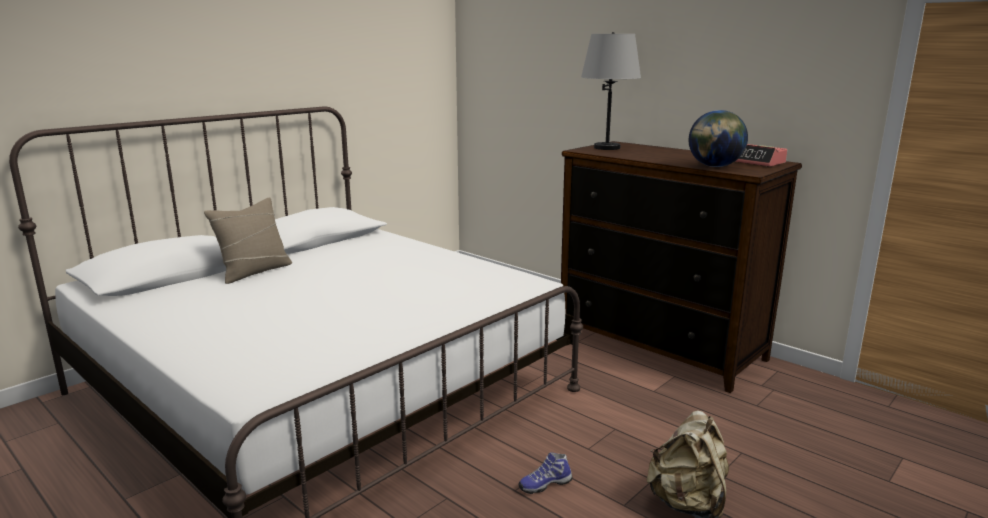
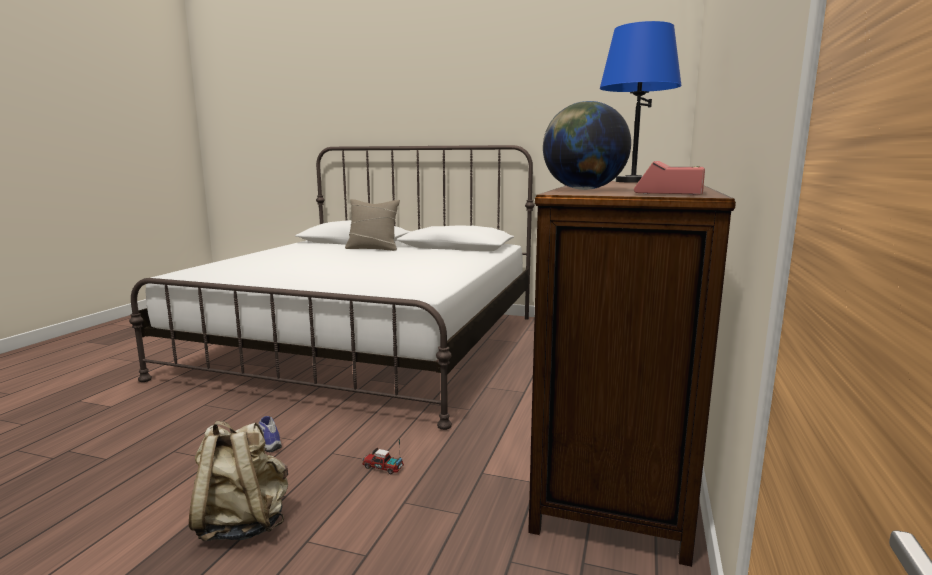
camera: 65 degrees right, 5 degrees down
grey table lamp [581,32,641,150] -> blue table lamp [600,21,682,183]
none -> toy truck [362,440,404,474]

